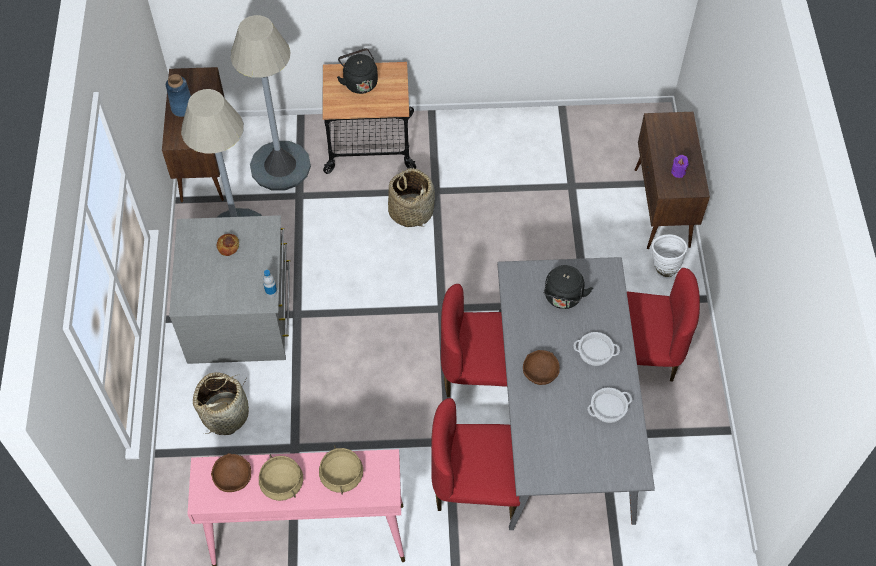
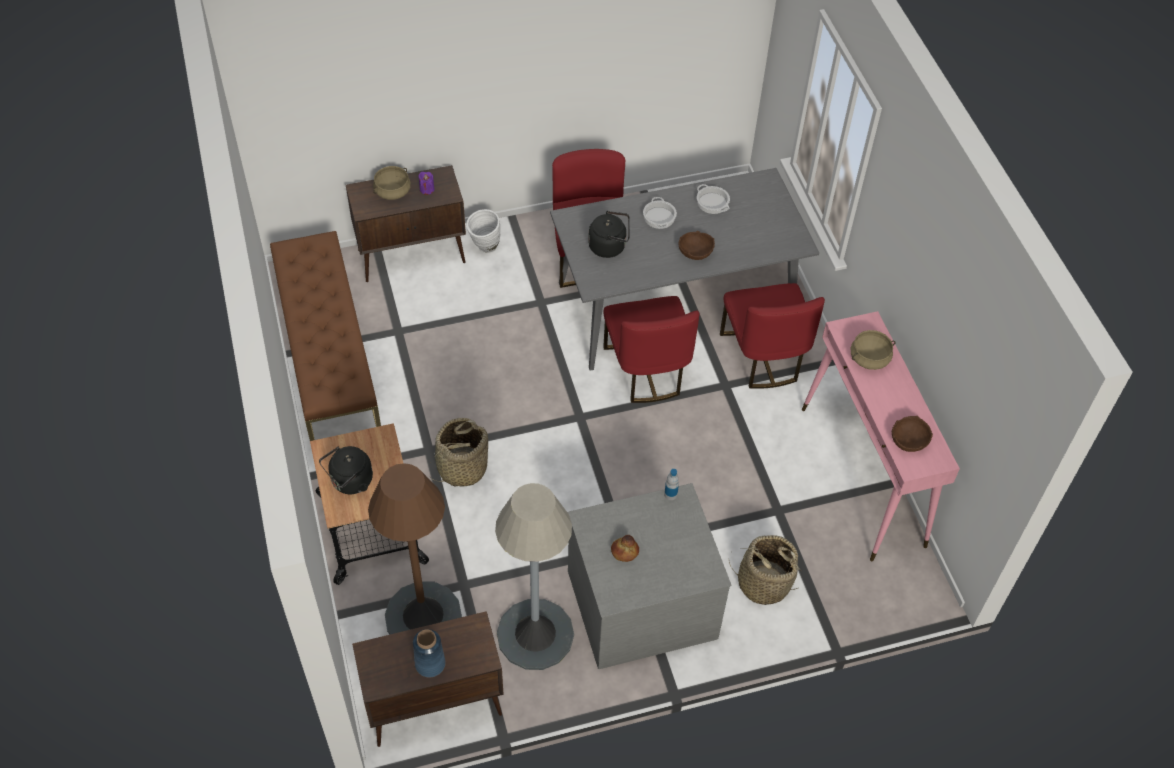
camera: 105 degrees left, 5 degrees down
grey floor lamp [230,15,311,190] -> brown floor lamp [368,463,462,634]
beige cooking pot [259,455,303,501] -> beige cooking pot moved to [373,166,411,200]
none -> brown bench [270,231,381,441]

